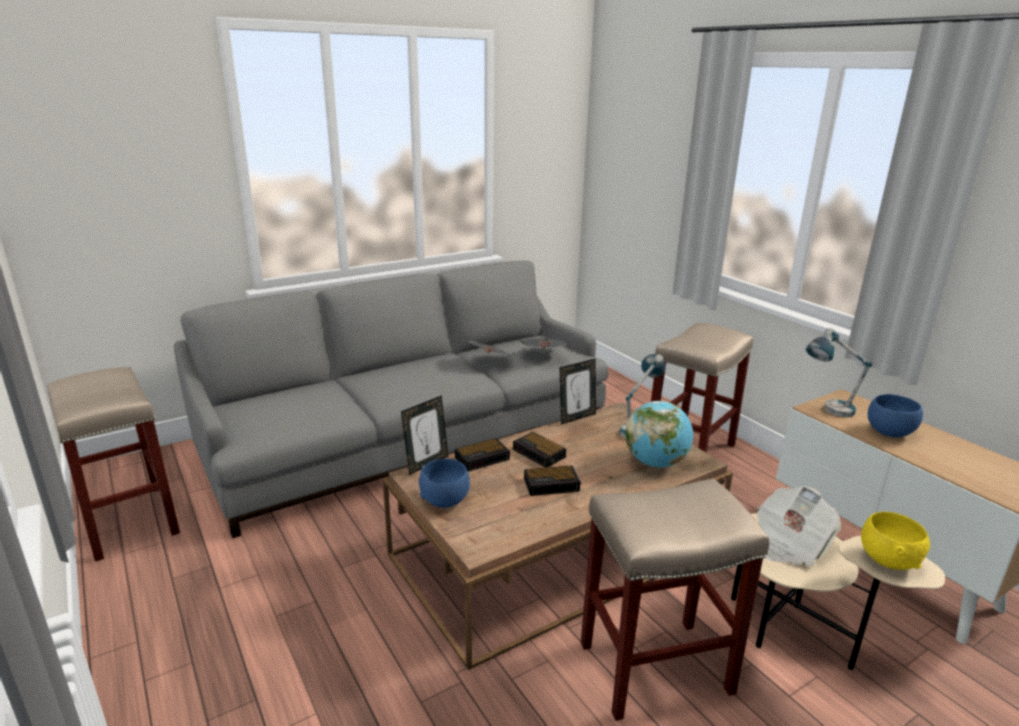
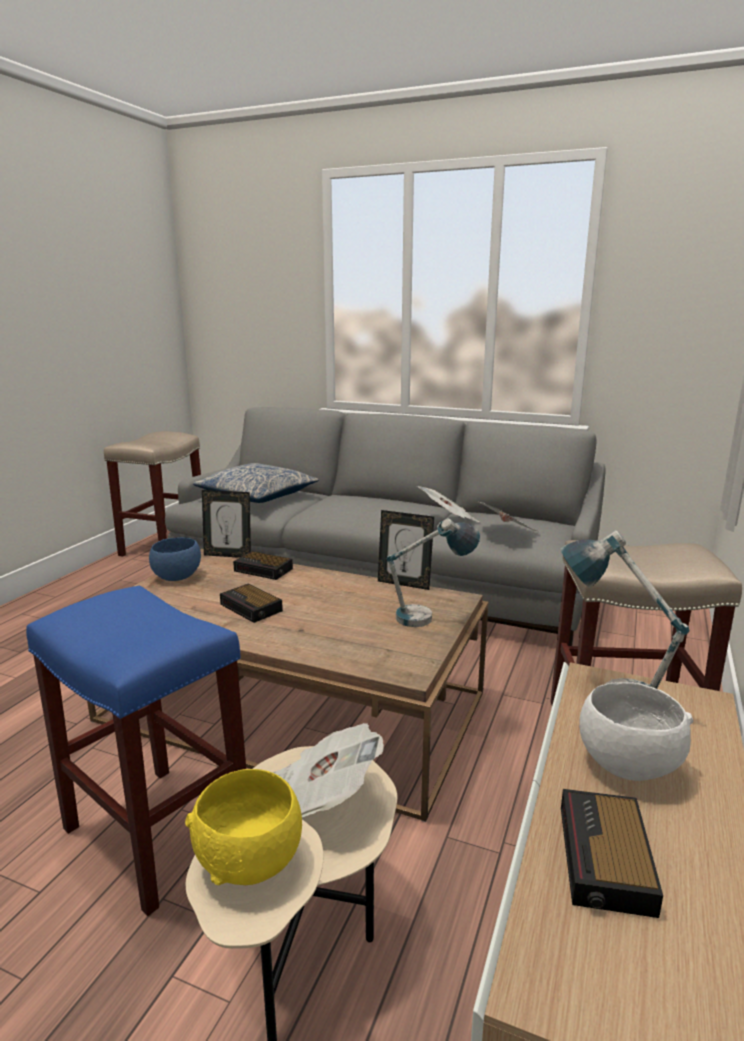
camera: 55 degrees right, 5 degrees down
alarm clock [513,432,566,468] -> alarm clock moved to [561,789,663,918]
beige stool [581,478,769,721] -> blue stool [26,586,246,916]
globe [626,401,693,468] -> none
blue bowl [867,394,923,438] -> white bowl [579,682,694,781]
none -> pillow [193,463,319,503]

